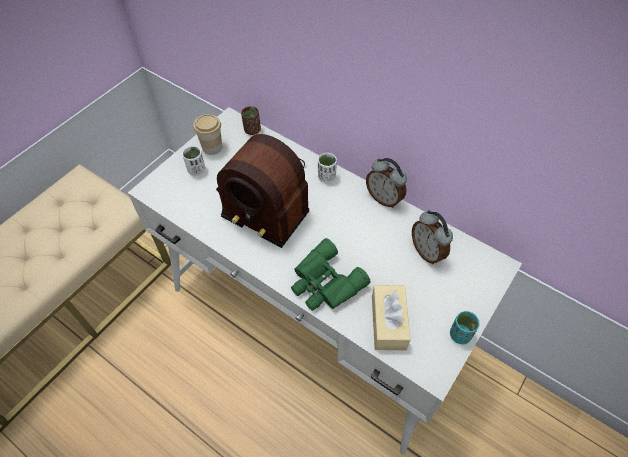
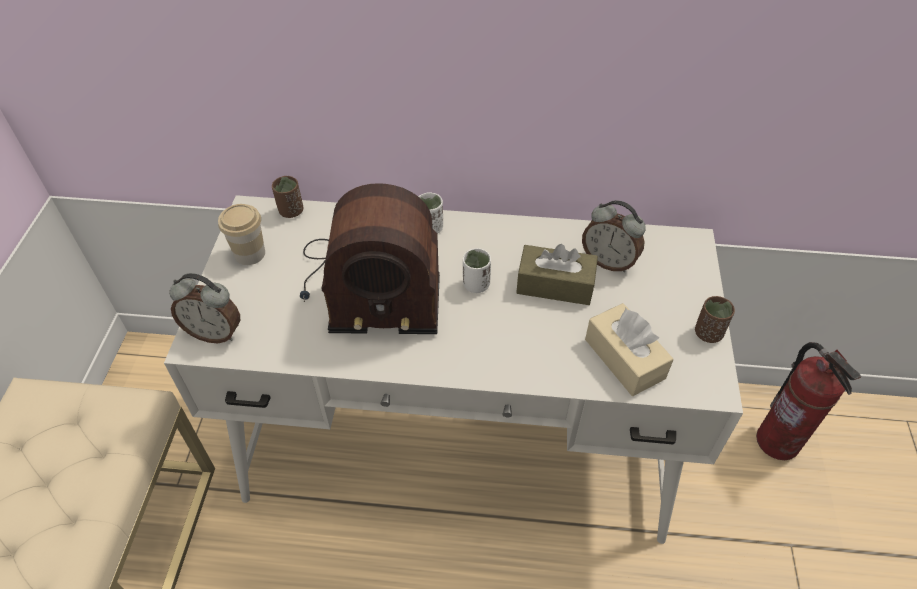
camera: 30 degrees left, 5 degrees down
white cup [182,146,205,176] -> white cup moved to [463,248,491,293]
green binoculars [291,238,371,311] -> none
alarm clock [366,158,407,208] -> alarm clock moved to [169,273,240,343]
turquoise cup [450,311,480,345] -> brown cup [695,296,735,343]
none -> brown tissue box [516,244,598,305]
none -> fire extinguisher [756,342,861,460]

